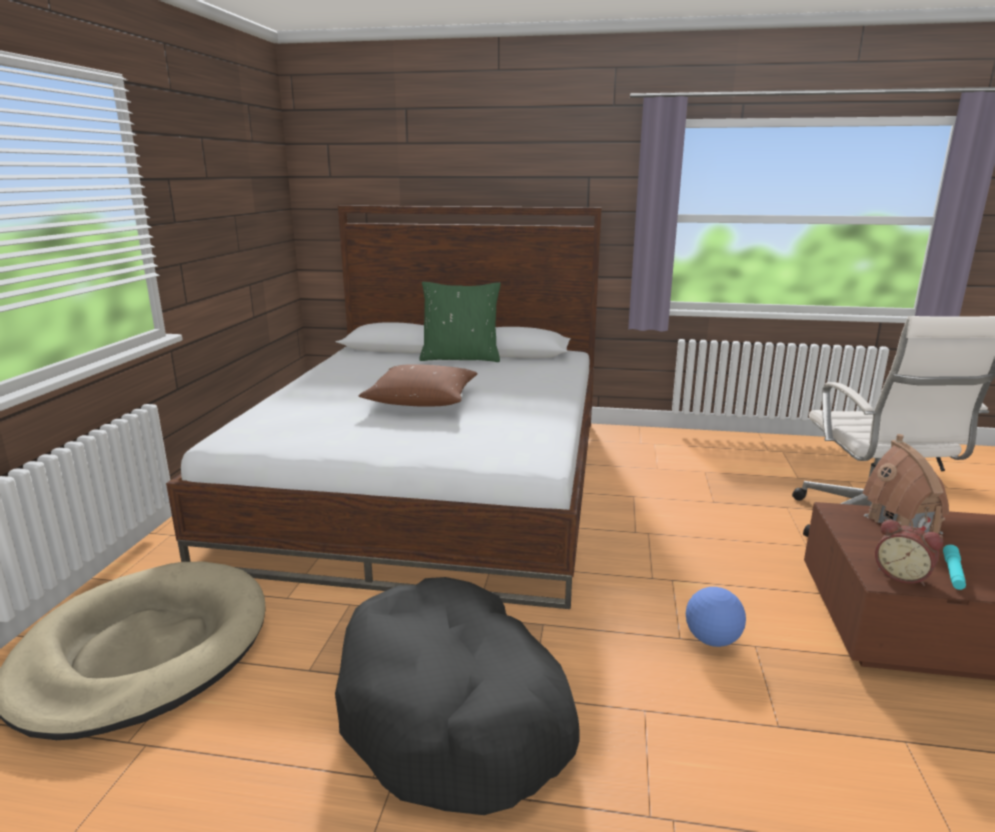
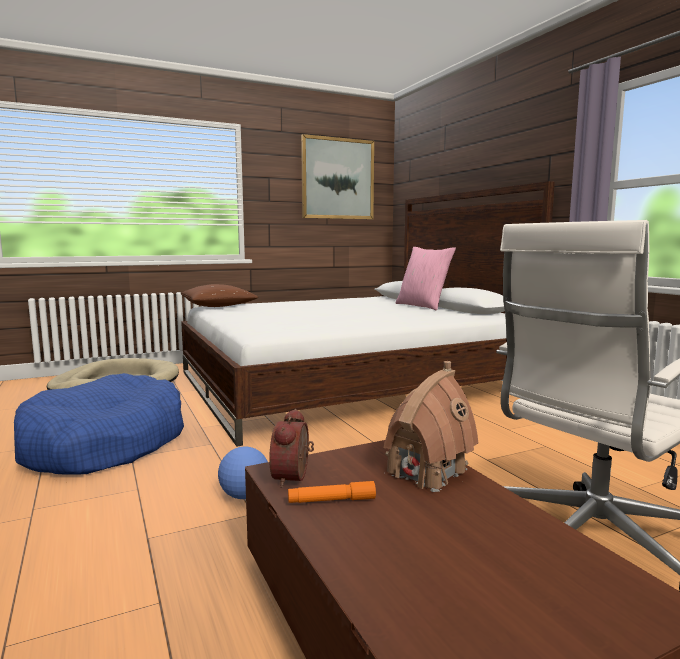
camera: 55 degrees right, 10 degrees down
black dog bed [335,577,580,815] -> blue dog bed [14,373,184,475]
brown pillow [359,364,478,407] -> brown pillow moved to [181,284,258,307]
green pillow [420,282,501,362] -> pink pillow [396,247,456,310]
turquoise flashlight [943,545,966,590] -> orange flashlight [288,481,376,503]
none -> picture [301,134,374,219]

